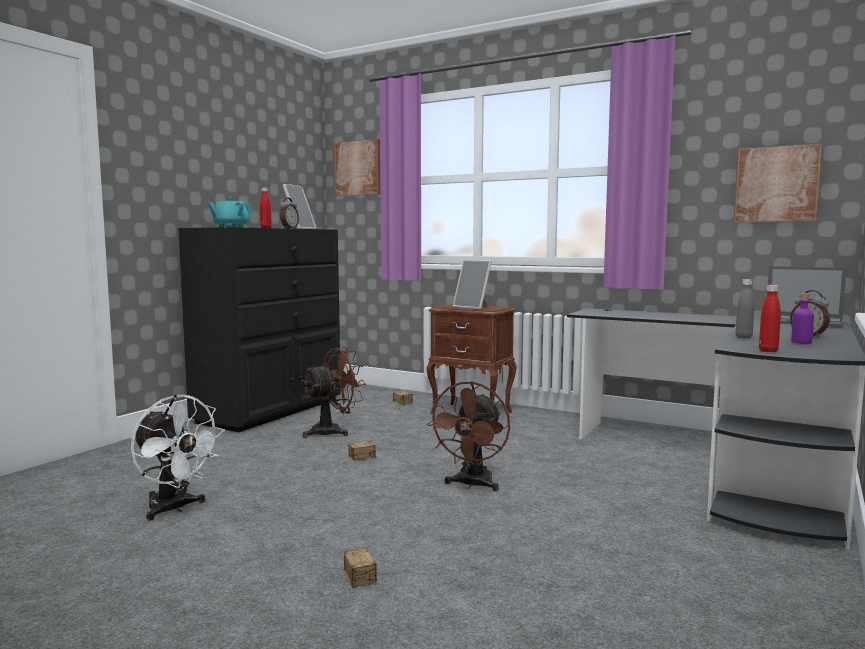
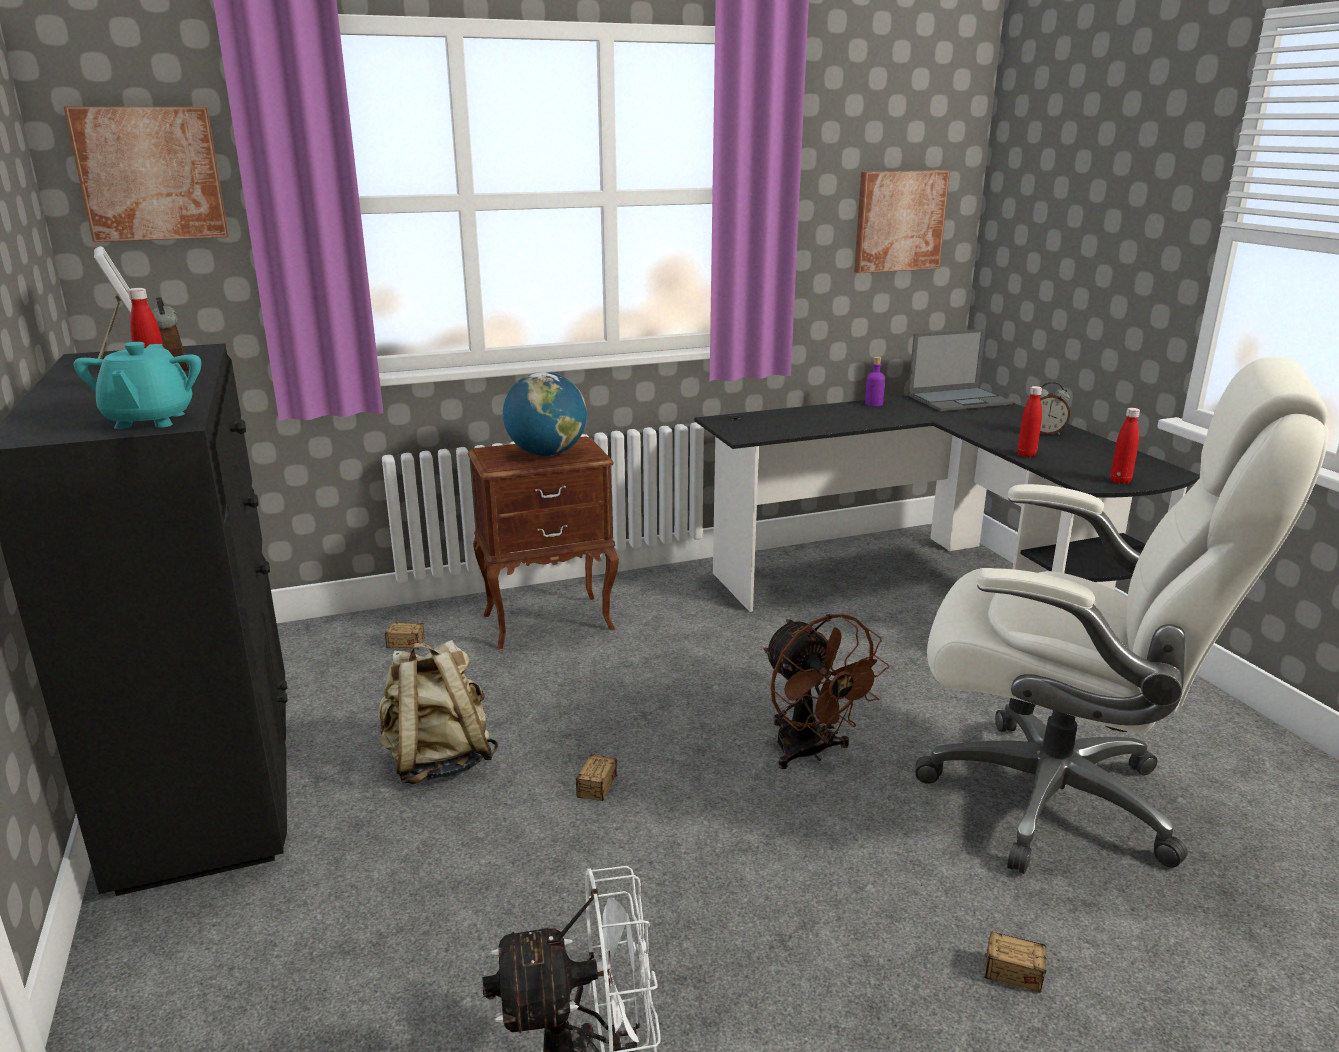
camera: 50 degrees left, 15 degrees up
brown fan [301,347,366,438] -> beige backpack [378,640,499,784]
picture frame [453,260,492,309] -> globe [503,372,587,456]
grey bottle [736,279,754,338] -> red bottle [1018,386,1042,457]
purple bottle [791,293,814,343] -> purple bottle moved to [865,357,885,406]
none -> white office chair [915,357,1328,874]

